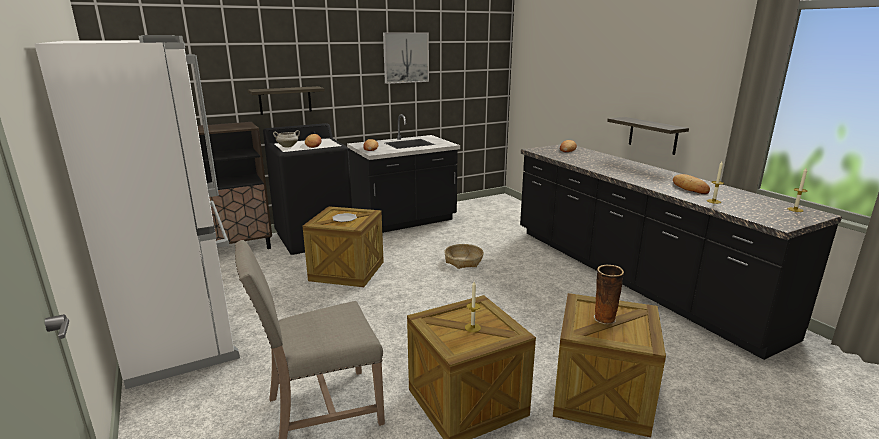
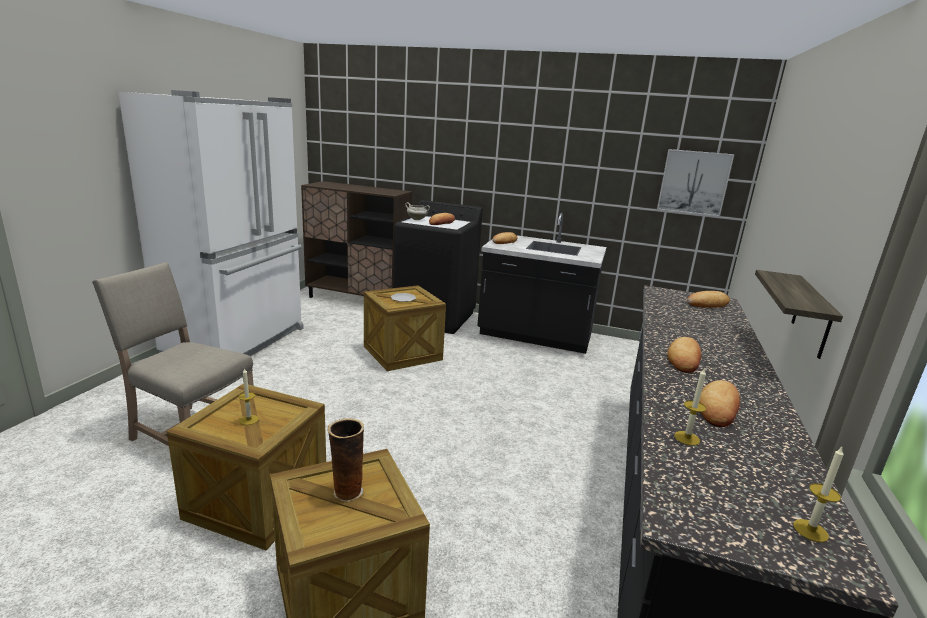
camera: 45 degrees right, 0 degrees up
shelf [248,86,325,115] -> none
picture [383,32,429,84] -> picture moved to [657,149,734,217]
basket [444,244,484,269] -> none
none -> bread [667,337,702,373]

